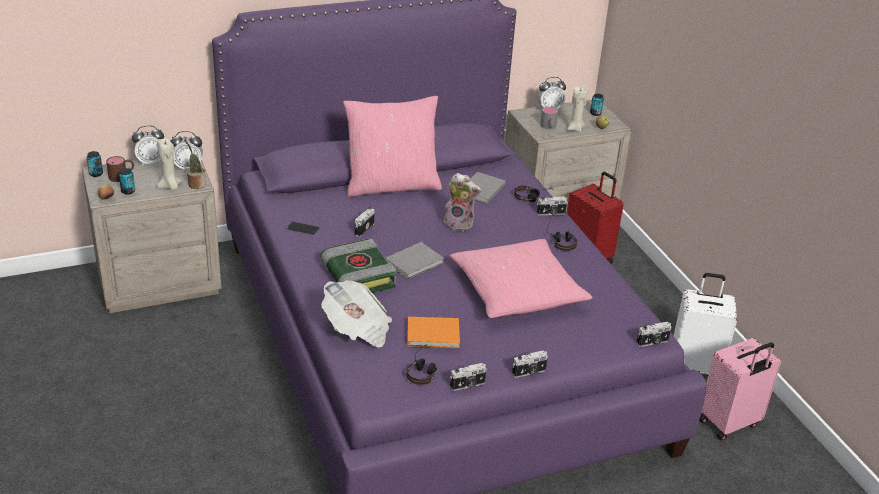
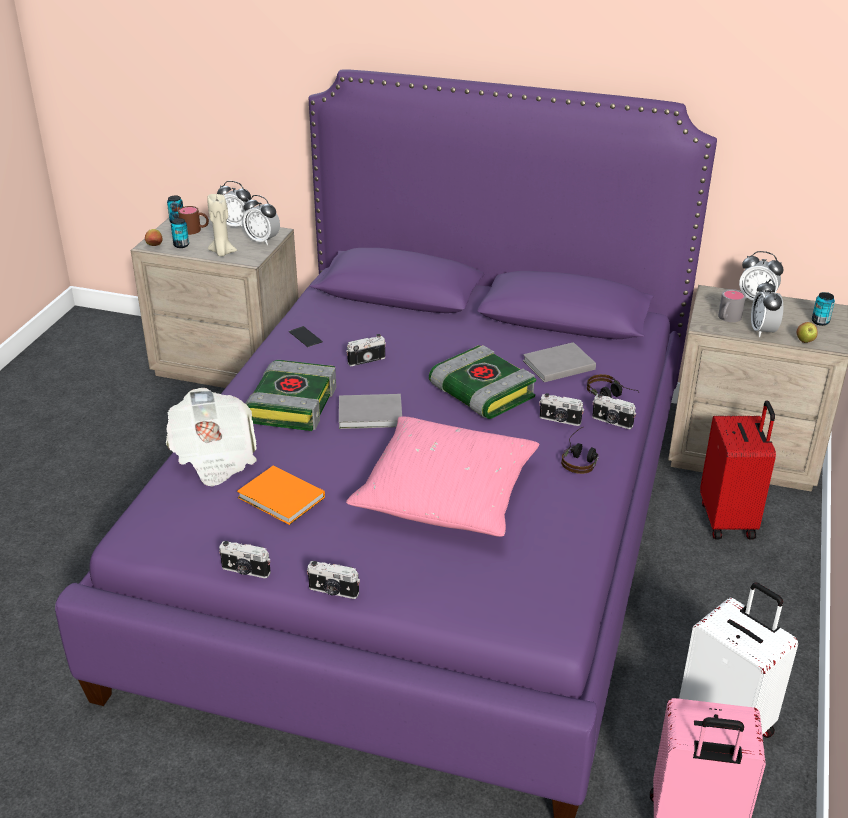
camera: 40 degrees right, 0 degrees up
potted plant [184,140,206,189] -> none
pink pillow [343,96,442,197] -> none
headphones [406,344,437,385] -> none
plush toy [444,173,481,232] -> book [429,345,536,419]
beige candle [567,85,588,132] -> alarm clock [751,279,783,337]
camera [636,322,671,347] -> camera moved to [539,393,584,426]

